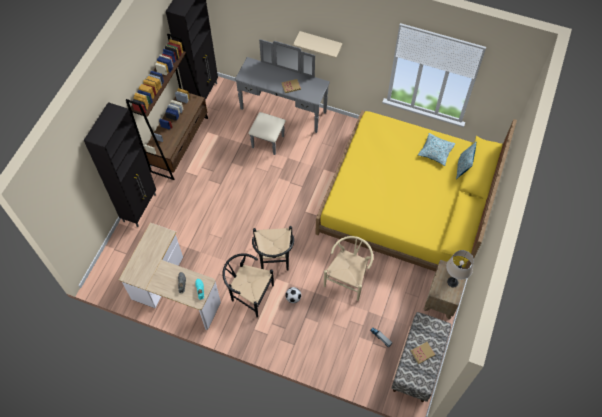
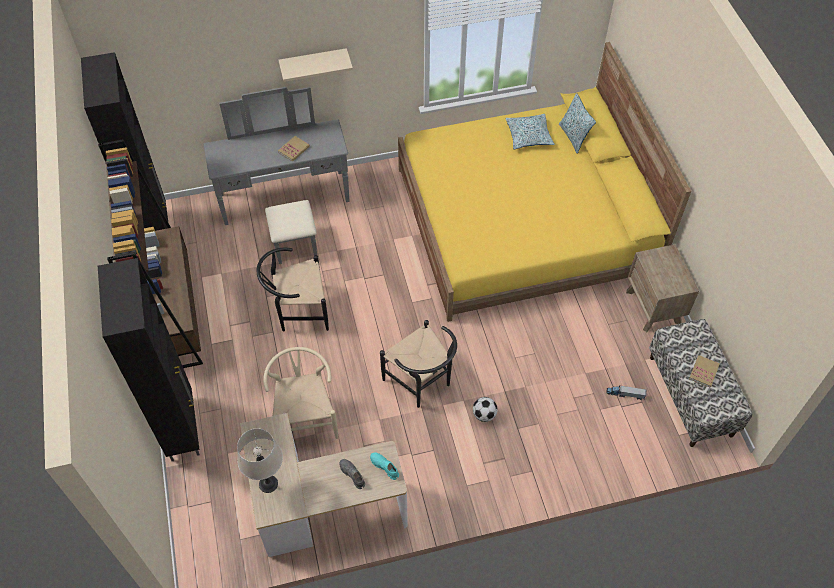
camera: 35 degrees left, 5 degrees down
black chair [222,253,274,318] -> black chair moved to [257,248,329,331]
beige chair [324,236,373,301] -> beige chair moved to [263,347,338,439]
beige table lamp [446,250,474,288] -> beige table lamp moved to [237,428,283,493]

